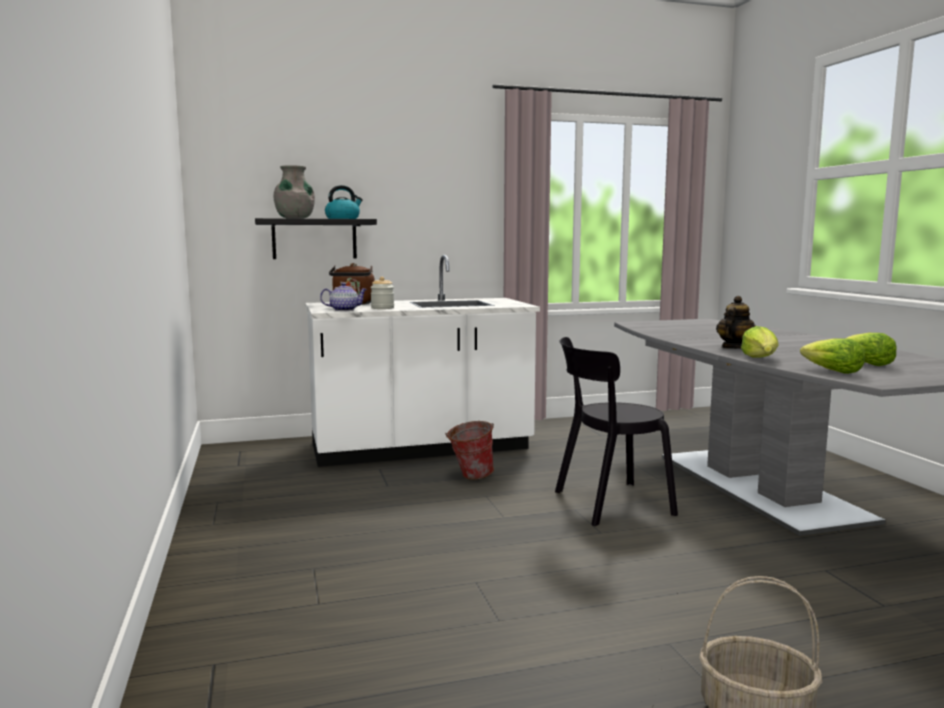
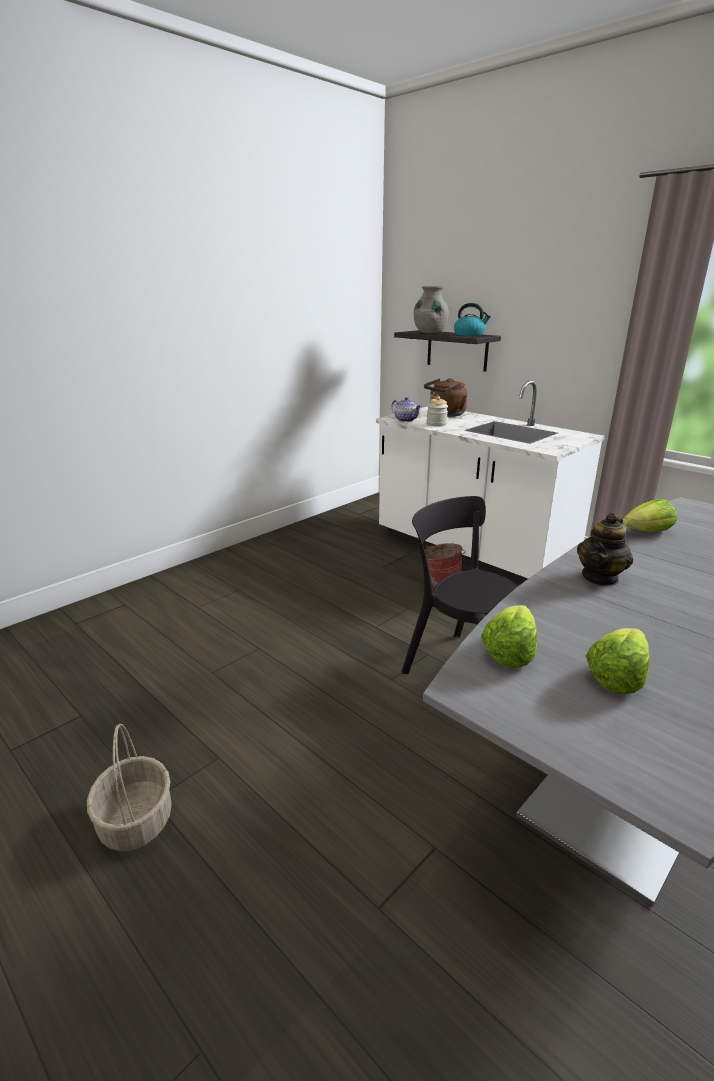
camera: 60 degrees right, 15 degrees up
teapot [716,296,756,349] -> teapot turned 120 degrees clockwise [577,512,633,587]
lettuce [741,326,779,358] -> lettuce moved to [623,499,677,532]

